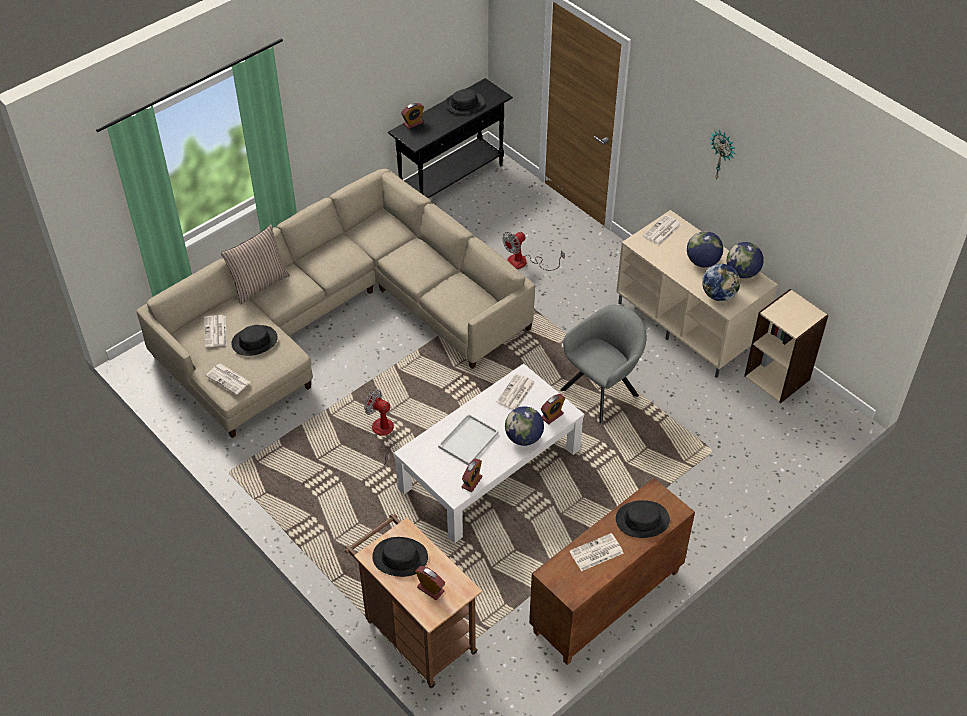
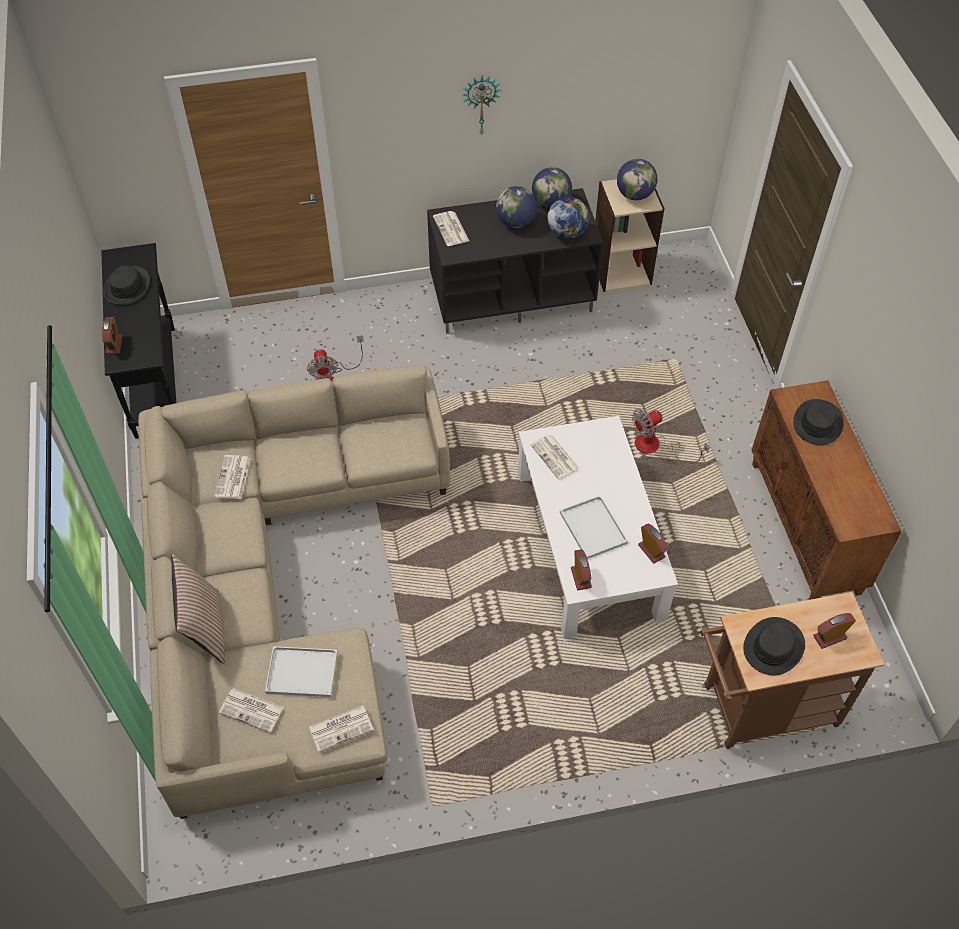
camera: 60 degrees left, 5 degrees up
black hat [231,325,278,356] -> white tray [265,646,338,697]
fan [364,389,397,464] -> fan moved to [632,409,709,463]
globe [505,407,544,446] -> globe moved to [617,159,658,200]
alarm clock [541,394,565,424] -> alarm clock moved to [571,549,592,590]
grey armchair [560,305,647,424] -> none
newspaper [570,533,623,571] -> newspaper moved to [214,455,251,499]
beige tv stand [616,210,778,378] -> black tv stand [427,188,604,334]

